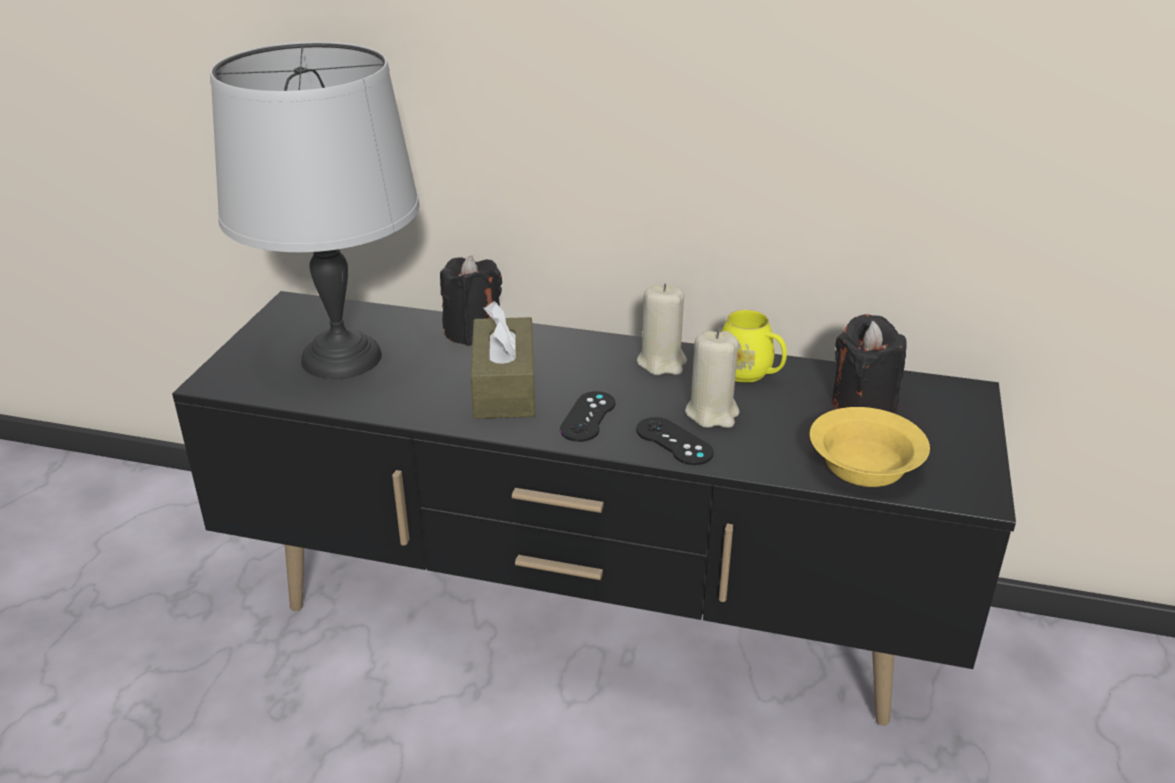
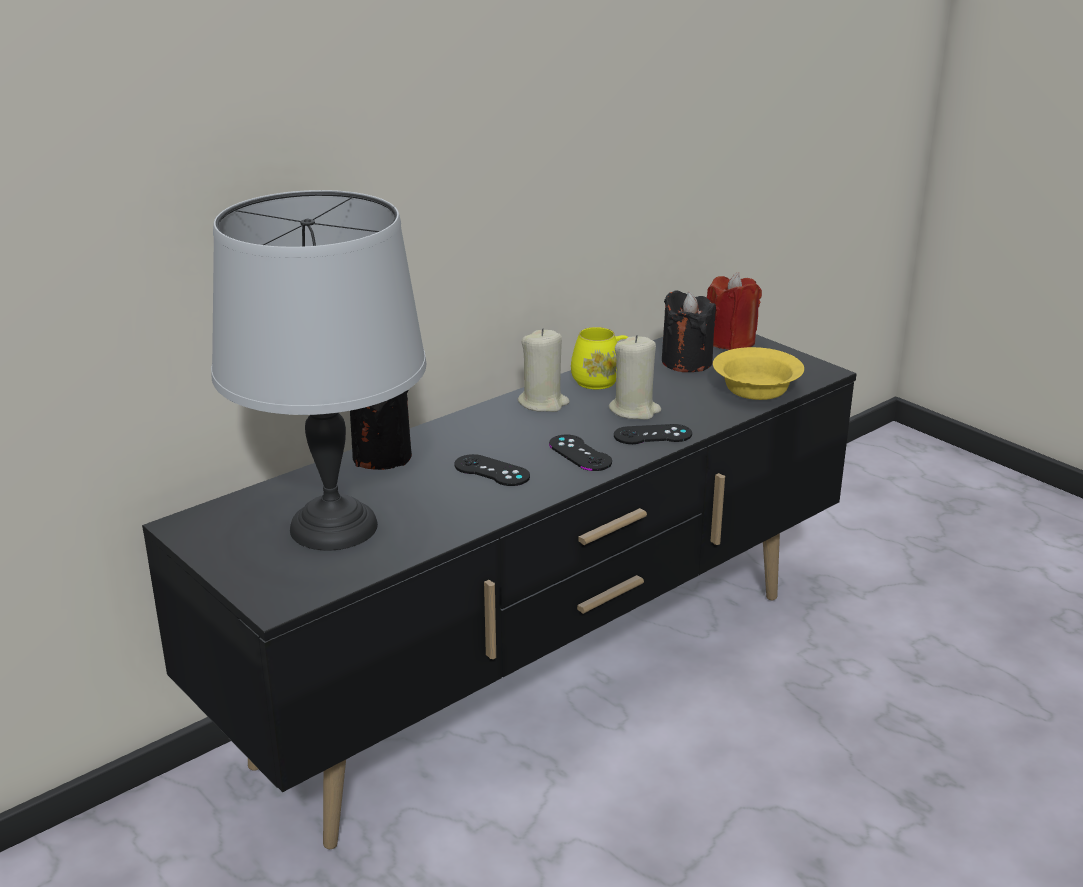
camera: 55 degrees left, 5 degrees down
brown tissue box [470,301,535,419] -> black game controller [455,454,530,486]
none -> red candle [707,272,762,350]

